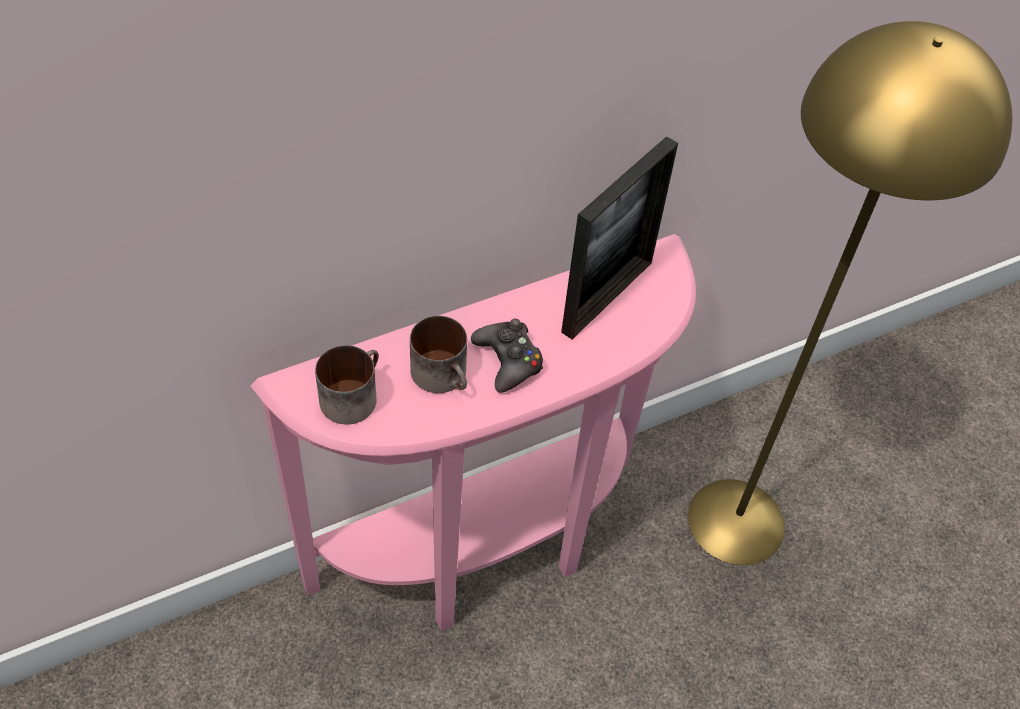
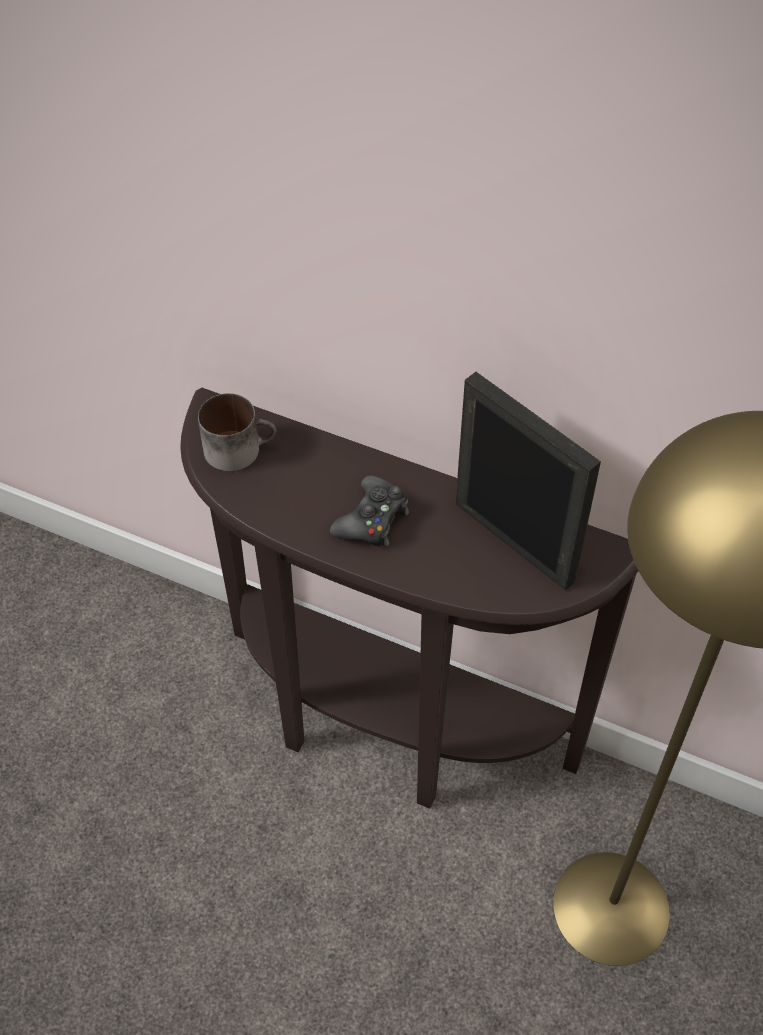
camera: 55 degrees right, 0 degrees up
pink console table [250,234,696,631] -> brown console table [180,388,638,809]
mug [410,316,467,393] -> none
picture frame [561,136,678,339] -> picture frame turned 135 degrees counterclockwise [456,372,601,591]

